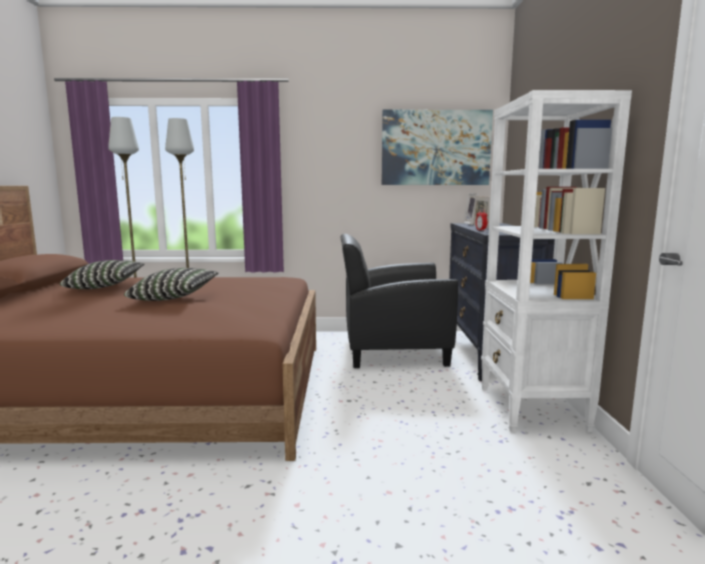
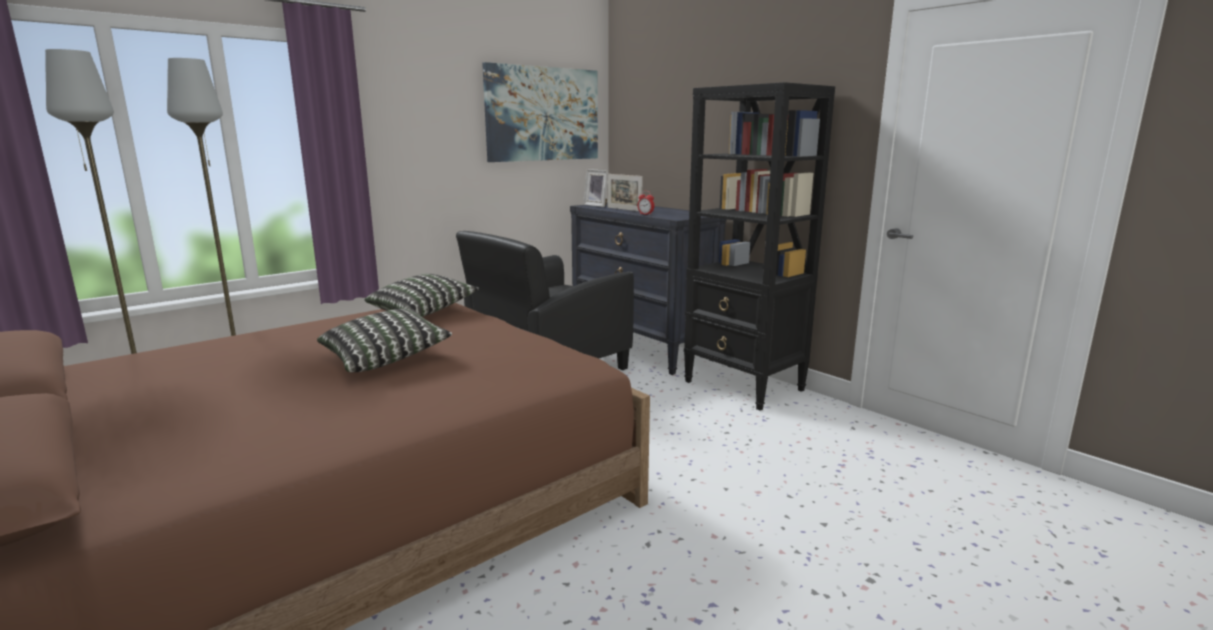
camera: 40 degrees left, 5 degrees up
pillow [60,260,144,289] -> pillow moved to [364,274,479,317]
white bookcase [481,90,632,433] -> black bookcase [684,82,835,410]

